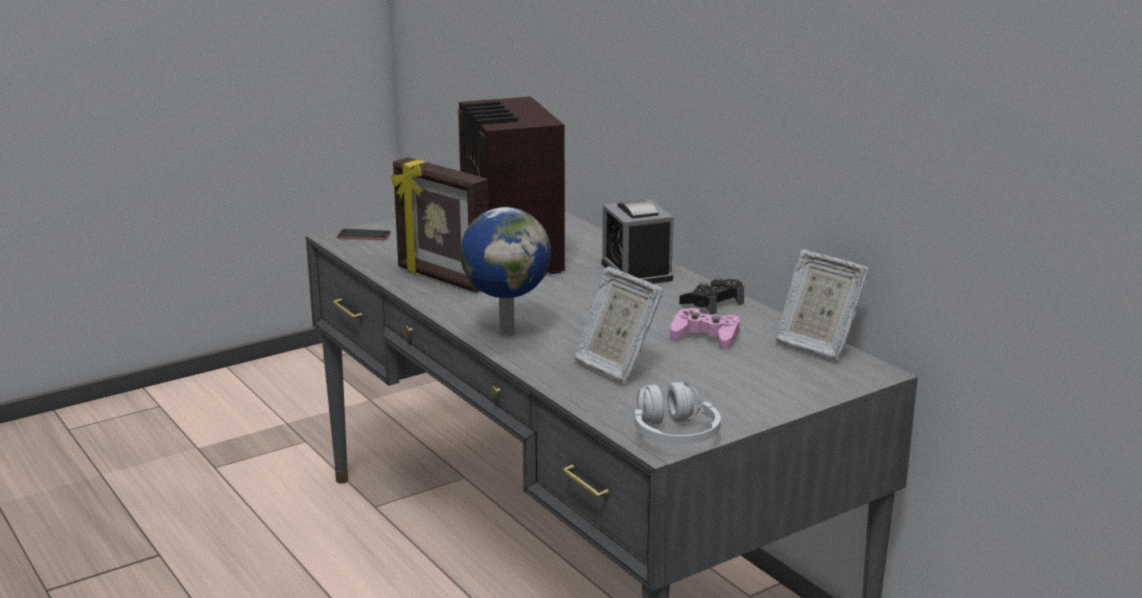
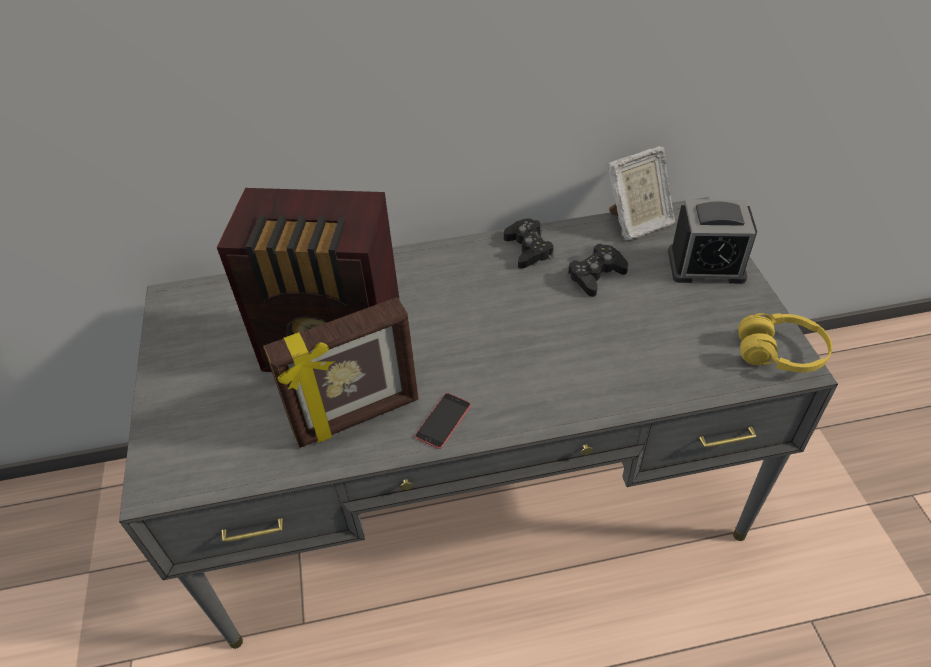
camera: 65 degrees left, 25 degrees up
phone [337,229,391,240] -> phone moved to [415,393,471,449]
globe [460,207,551,337] -> none
picture frame [574,266,664,383] -> none
alarm clock [601,199,674,284] -> alarm clock moved to [668,199,757,284]
white headphones [635,382,721,444] -> yellow headphones [738,313,832,372]
pink game controller [670,308,740,350] -> black game controller [568,244,628,297]

